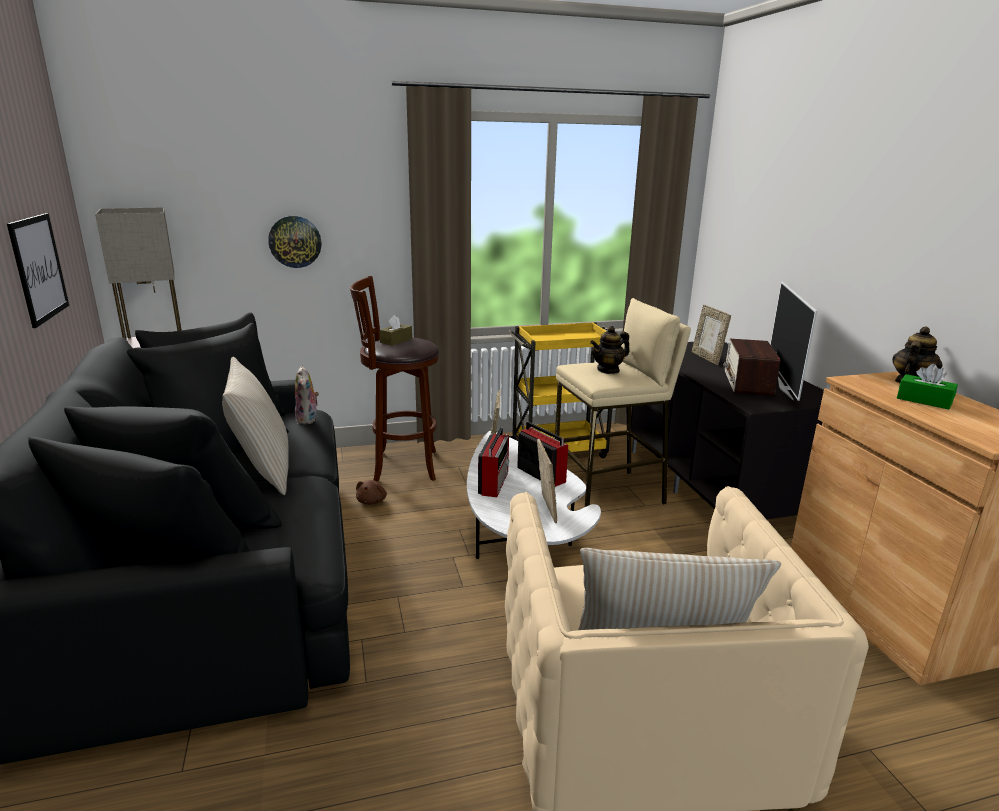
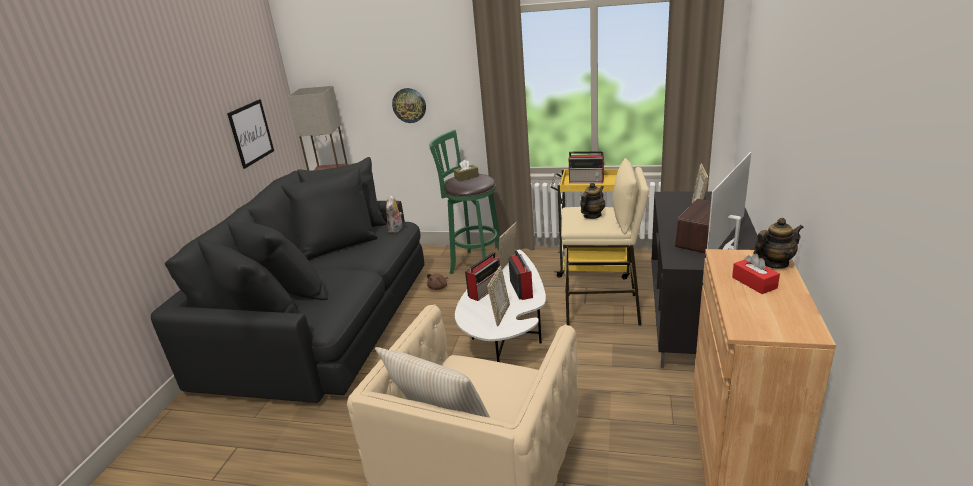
camera: 30 degrees right, 5 degrees up
beige pillow [222,357,289,495] -> none
brown stool [350,276,439,482] -> green stool [429,130,500,274]
teapot [590,326,630,374] -> teapot turned 135 degrees clockwise [580,183,605,219]
green tissue box [897,364,958,410] -> red tissue box [732,254,780,294]
none -> radio [569,151,605,183]

